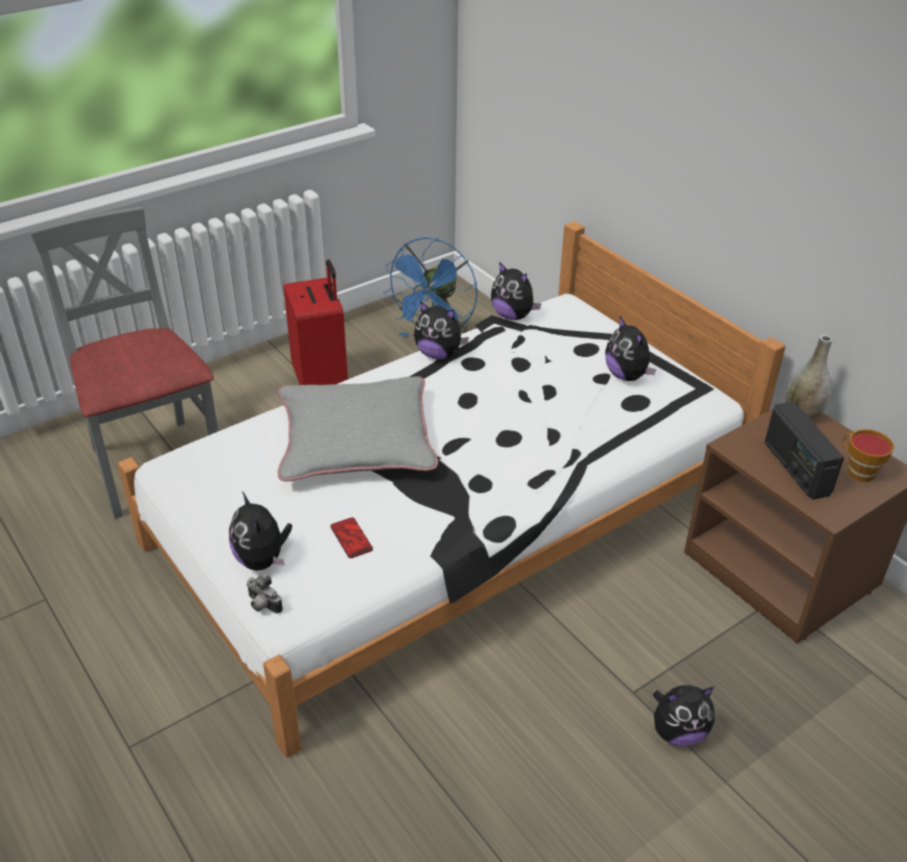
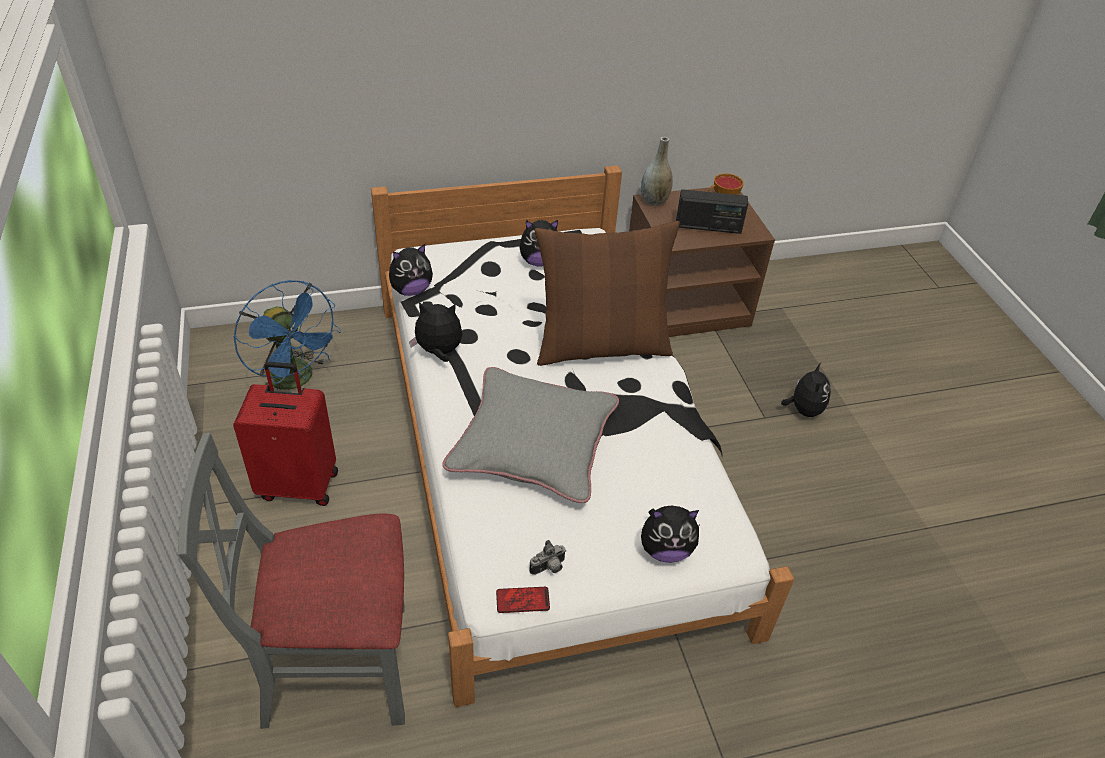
camera: 70 degrees left, 5 degrees up
camera [246,576,283,614] -> camera moved to [529,540,566,575]
phone [331,517,373,558] -> phone moved to [496,587,550,613]
plush toy [414,301,469,359] -> plush toy turned 135 degrees counterclockwise [409,302,463,362]
none -> brown pillow [534,221,680,366]

